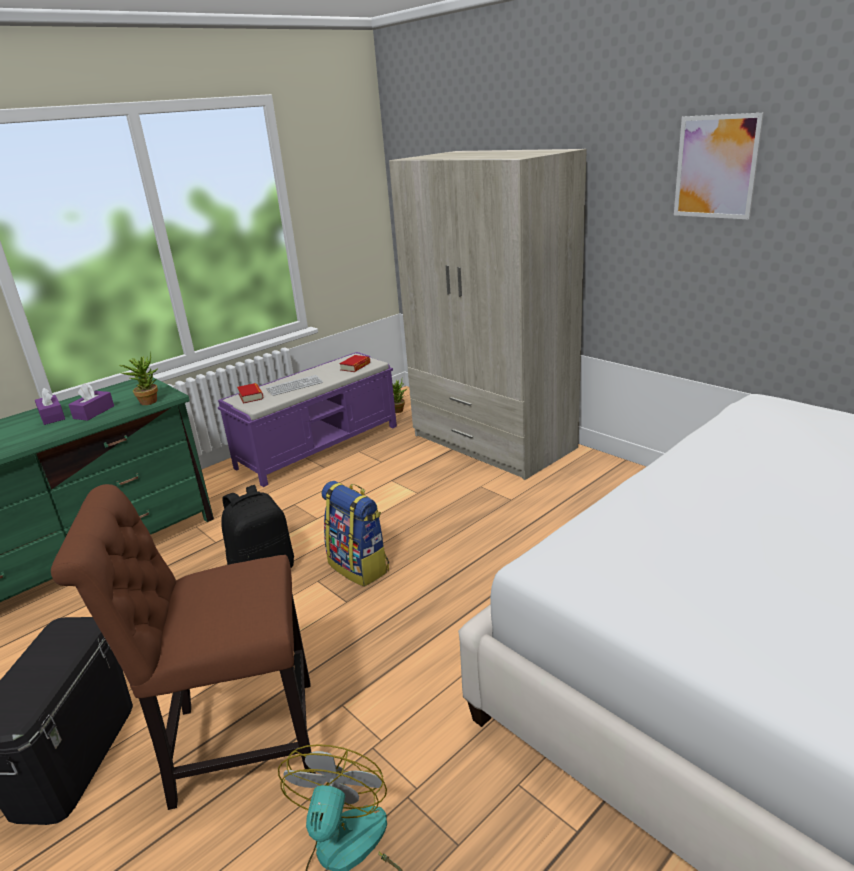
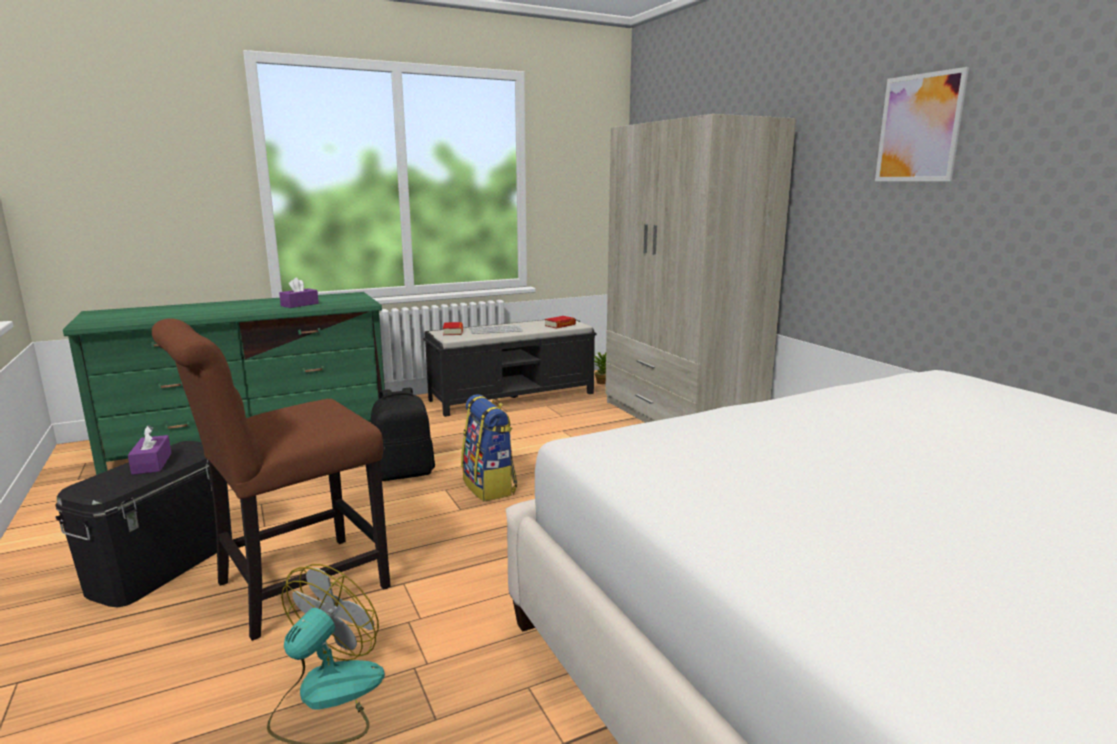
camera: 15 degrees right, 10 degrees down
purple tissue box [35,388,65,425] -> purple tissue box moved to [128,425,171,475]
brown chair [51,484,316,810] -> brown chair turned 45 degrees counterclockwise [152,318,391,641]
potted plant [119,352,158,405] -> none
purple bench [218,352,397,487] -> black bench [423,320,597,417]

